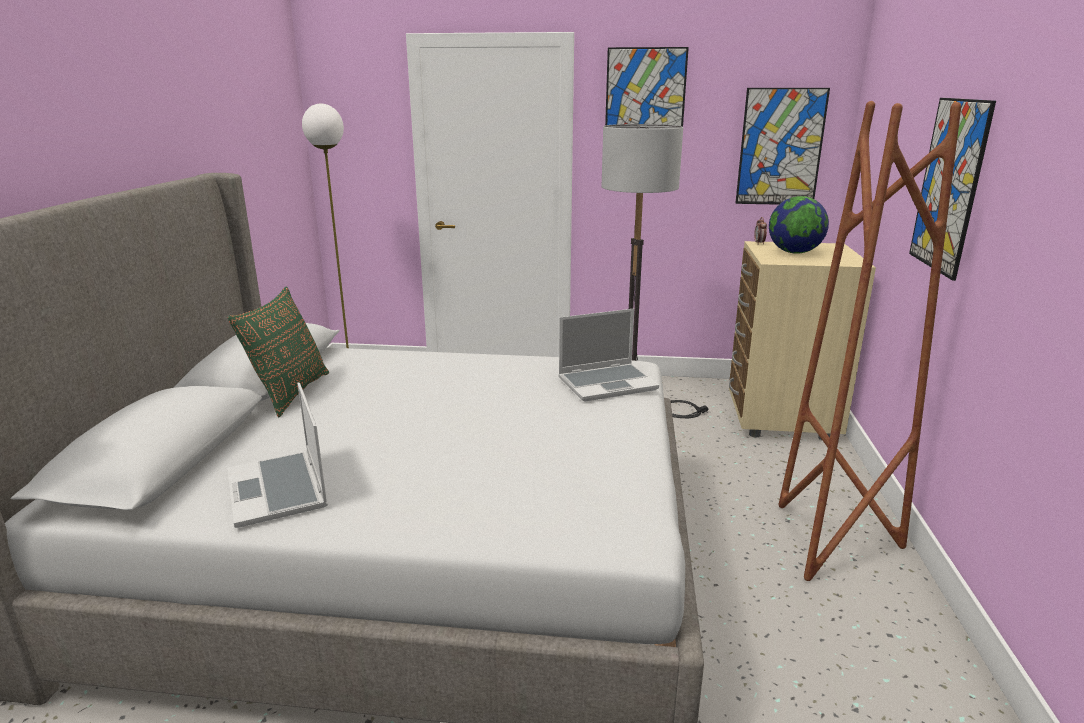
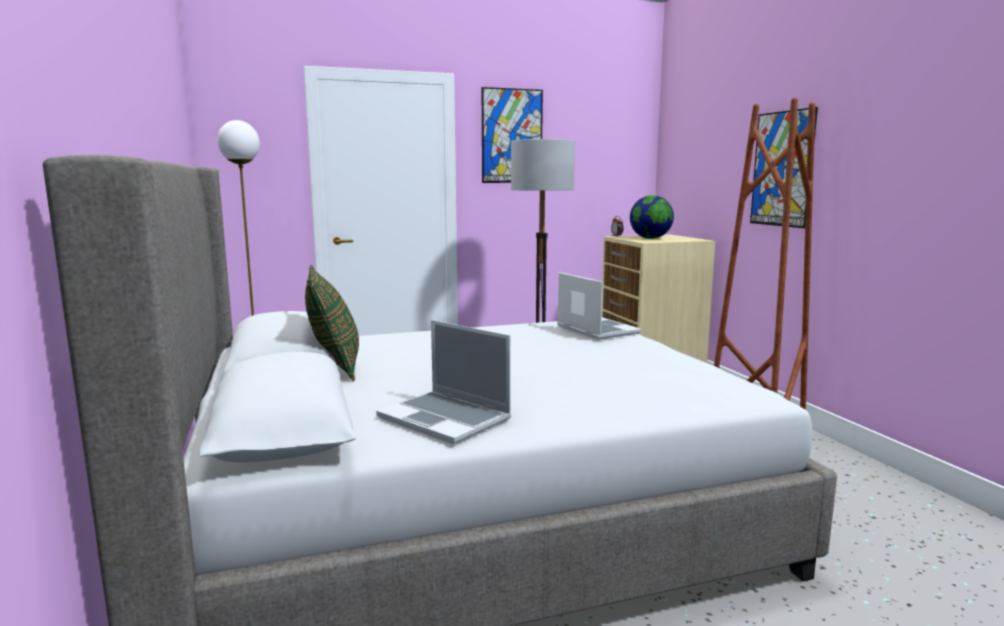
camera: 25 degrees left, 10 degrees down
laptop [558,309,659,402] -> laptop turned 75 degrees counterclockwise [557,272,641,340]
picture [736,88,830,205] -> none

